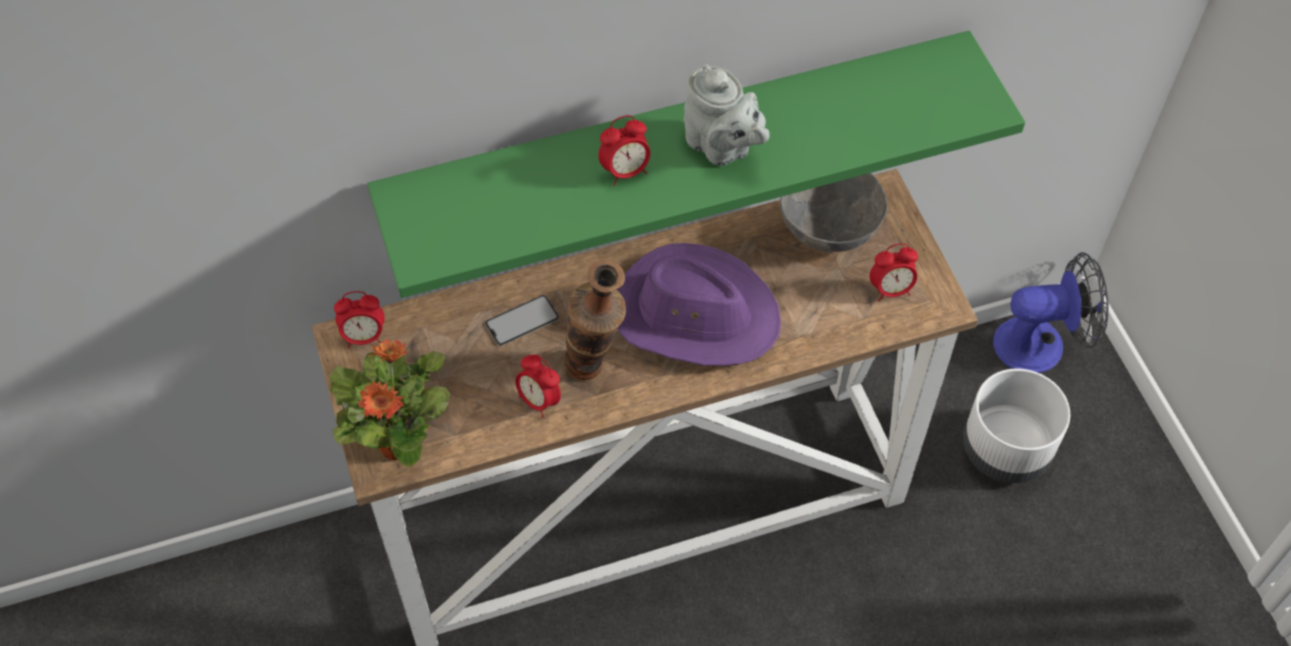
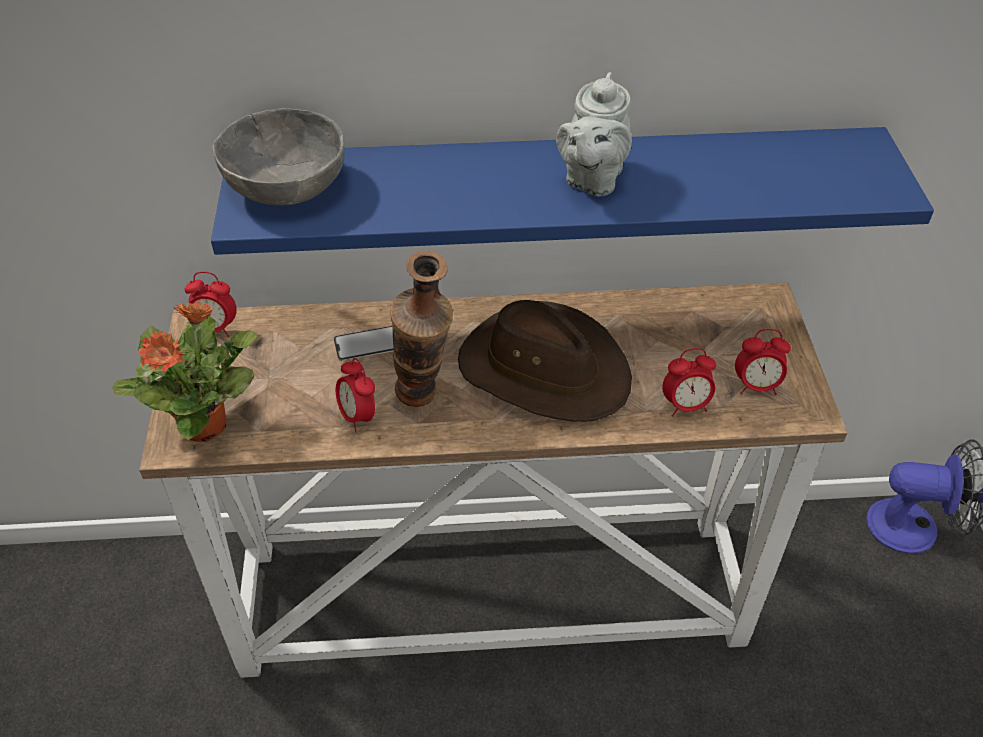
camera: 15 degrees right, 10 degrees down
green shelf [367,31,1025,298] -> blue shelf [211,127,934,255]
alarm clock [598,115,650,186] -> alarm clock moved to [662,348,716,417]
purple hat [617,243,781,366] -> brown hat [458,300,632,422]
grey teapot [684,64,769,166] -> grey teapot turned 45 degrees clockwise [556,72,632,197]
grey bowl [780,173,888,252] -> grey bowl moved to [212,108,345,206]
white planter [963,369,1070,483] -> none

